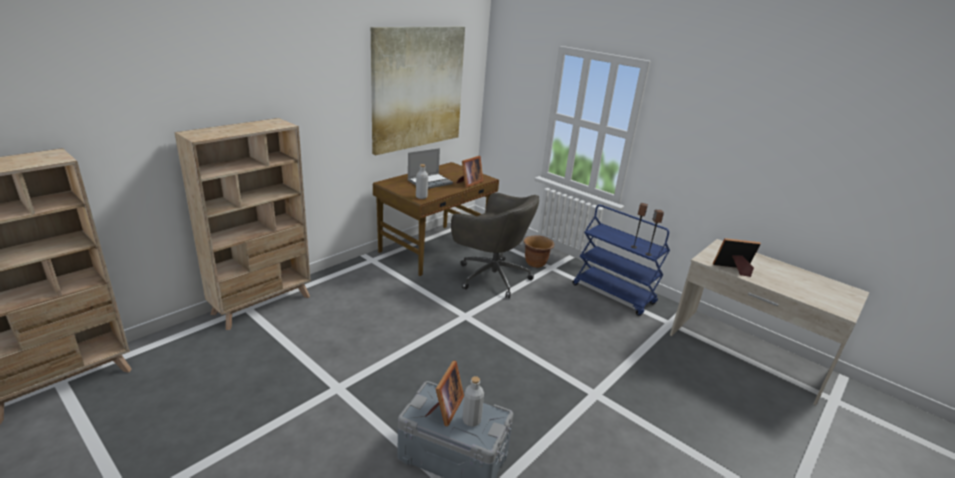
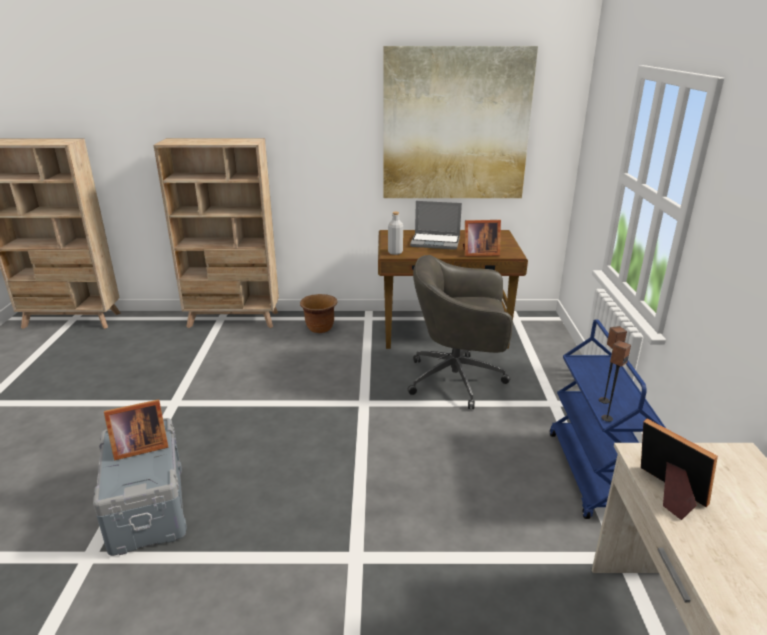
camera: 50 degrees right, 0 degrees up
grey office chair [451,193,539,298] -> grey office chair turned 105 degrees clockwise [408,255,513,409]
grey bottle [462,376,484,427] -> none
brown planter [524,235,554,268] -> brown planter moved to [300,294,338,333]

